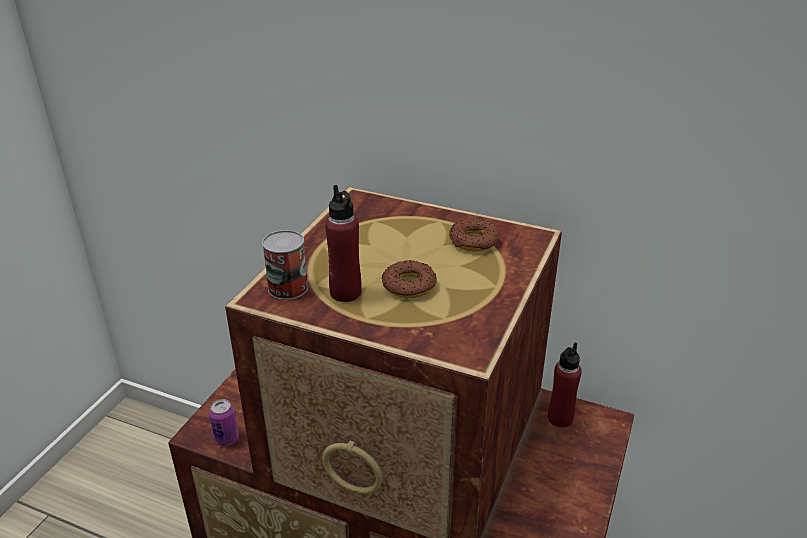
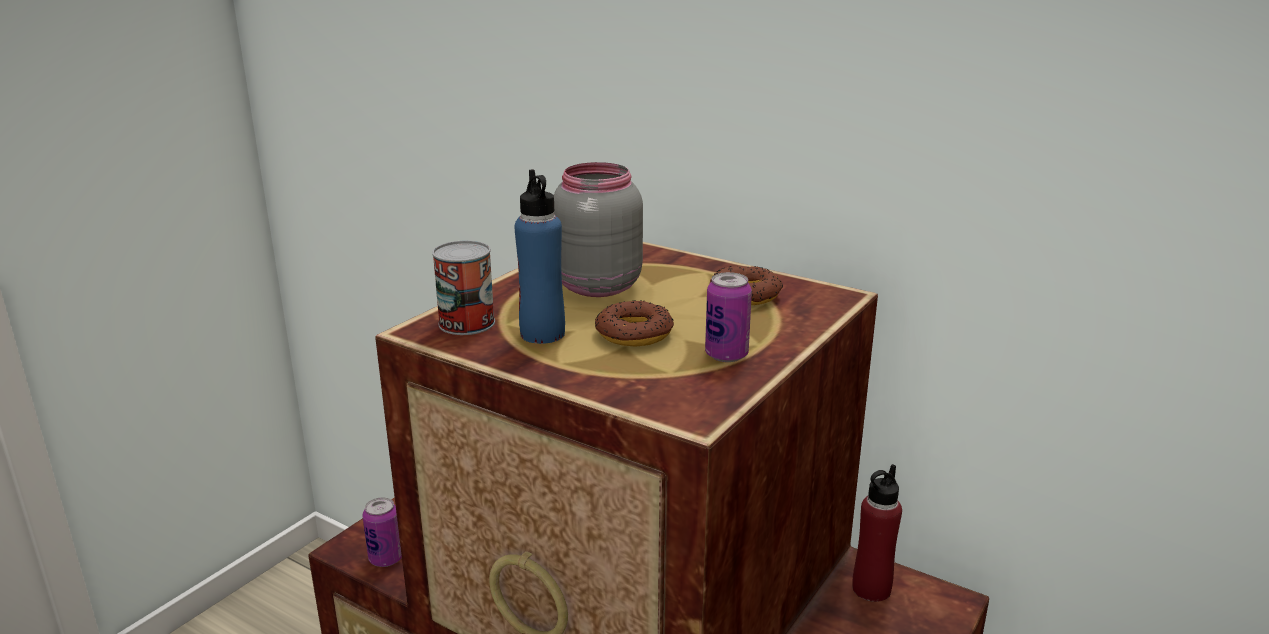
camera: 10 degrees right, 10 degrees down
red bottle [325,185,362,302] -> blue bottle [514,169,565,344]
none -> grey jar [554,162,643,297]
none -> can [705,272,752,362]

